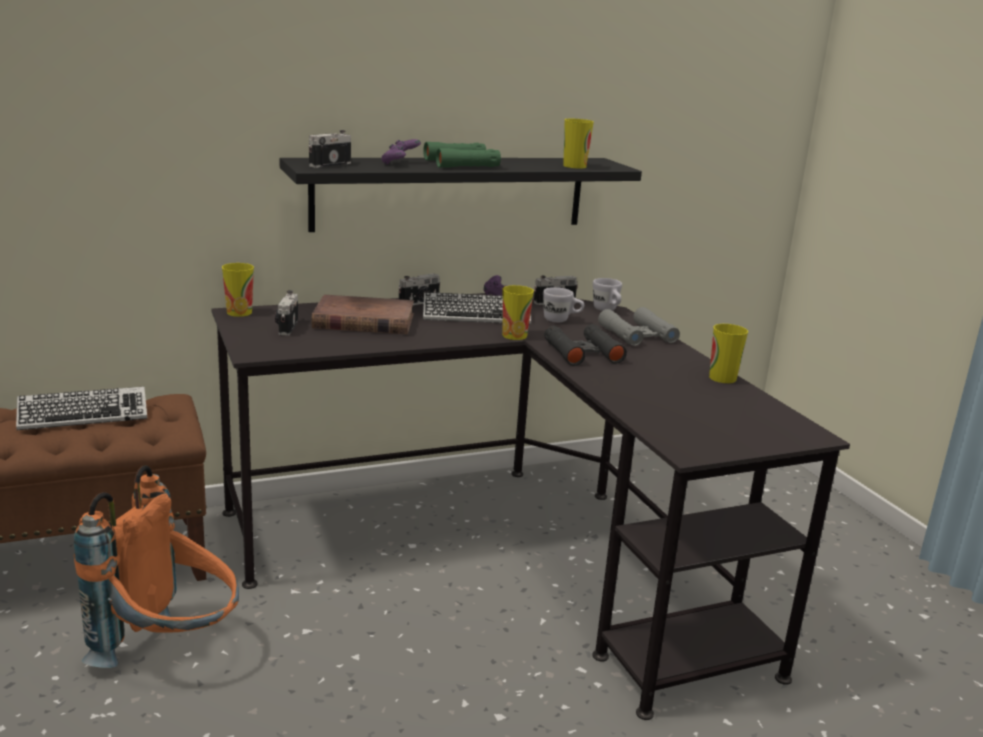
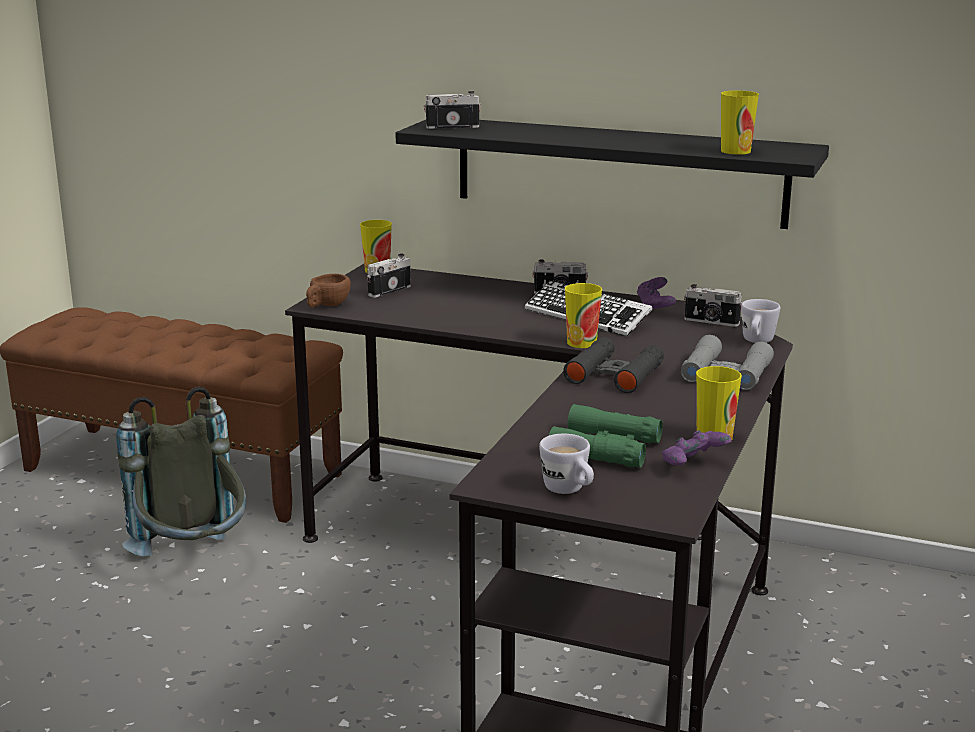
camera: 45 degrees right, 0 degrees up
keyboard [16,386,147,430] -> none
orange backpack [74,465,239,668] -> grey backpack [116,387,246,556]
brown book [311,295,414,334] -> none
purple game controller [381,139,421,164] -> purple game controller moved to [662,430,732,465]
green binoculars [423,142,501,168] -> green binoculars moved to [549,404,663,467]
white mug [543,287,584,322] -> white mug moved to [539,434,594,494]
none -> brown cup [306,274,351,307]

